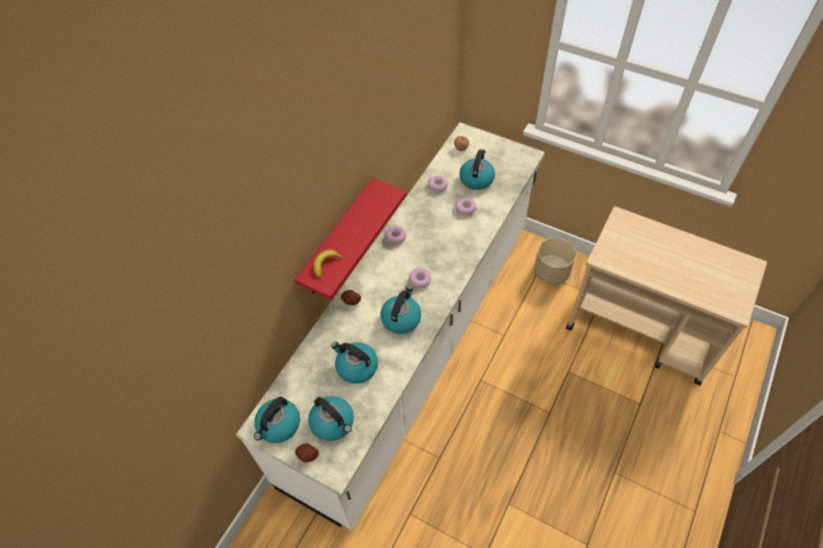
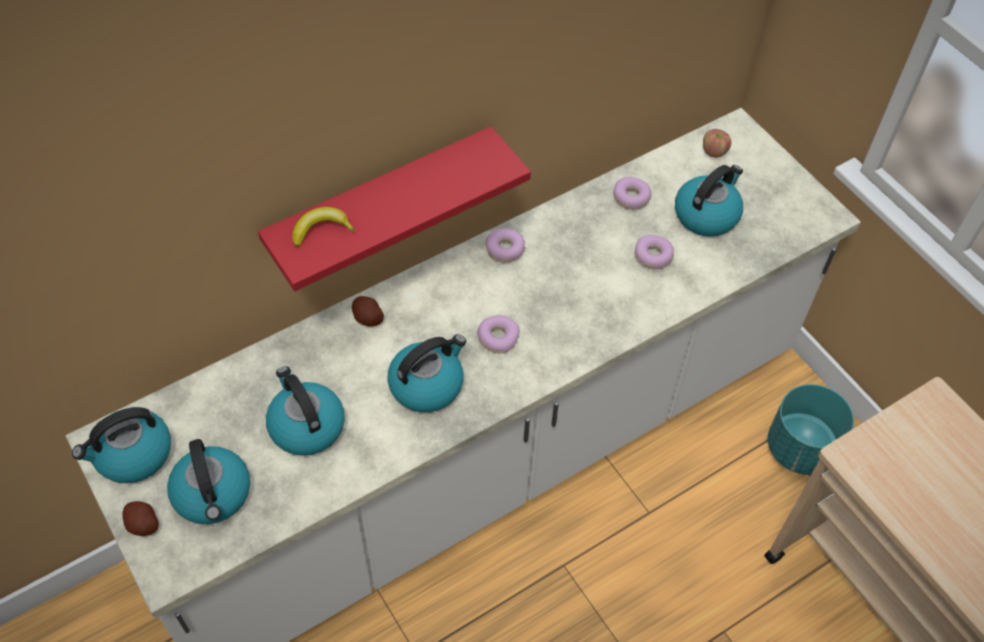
camera: 25 degrees right, 0 degrees up
beige planter [534,238,576,284] -> turquoise planter [768,384,854,475]

